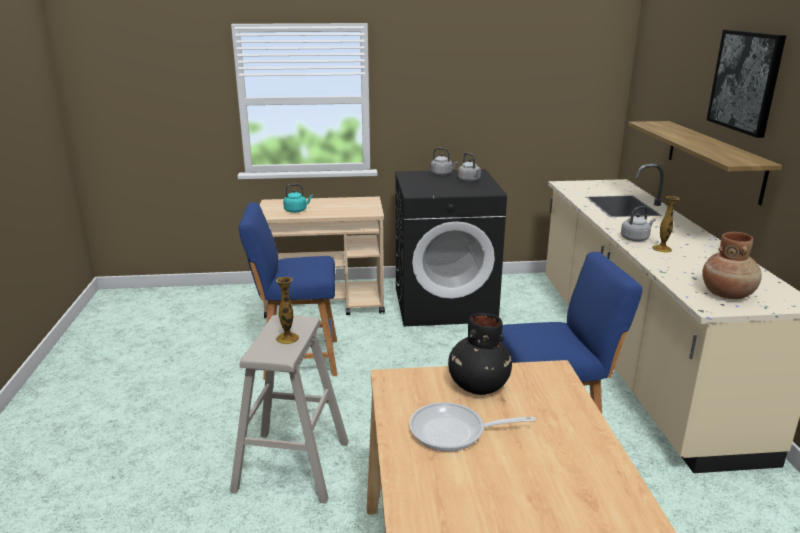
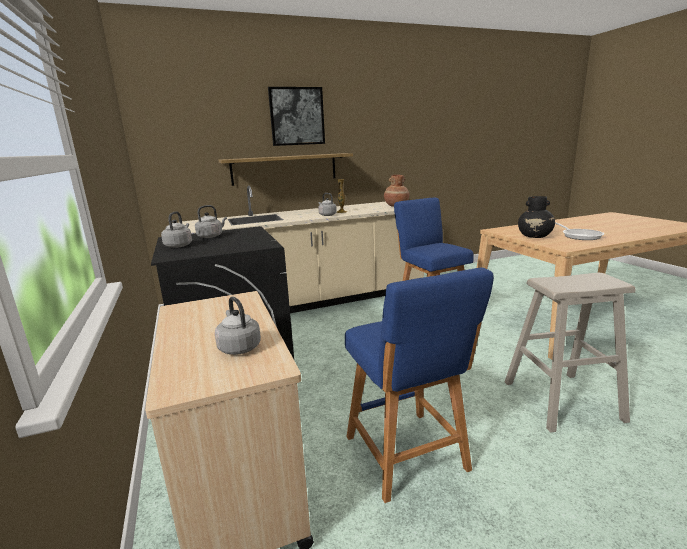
camera: 105 degrees left, 5 degrees down
vase [276,277,299,344] -> none
turquoise kettle [283,184,313,213] -> grey kettle [215,297,261,355]

